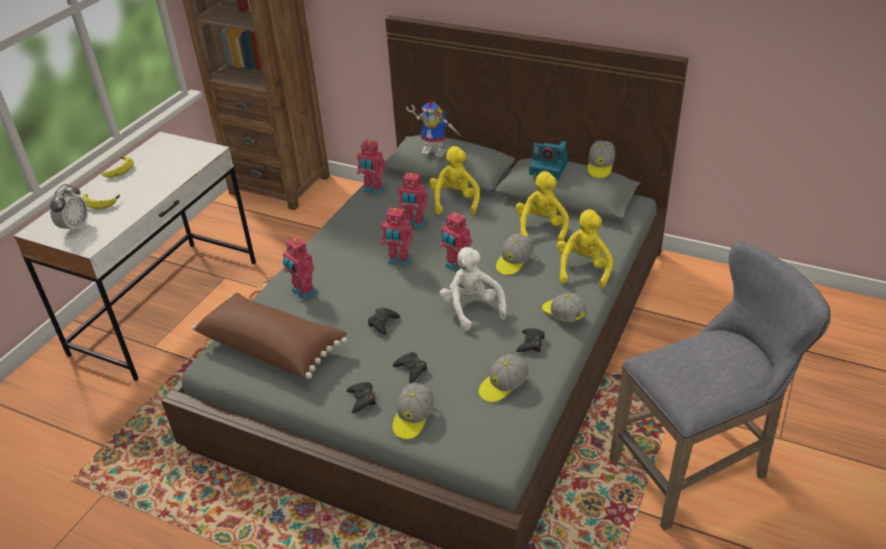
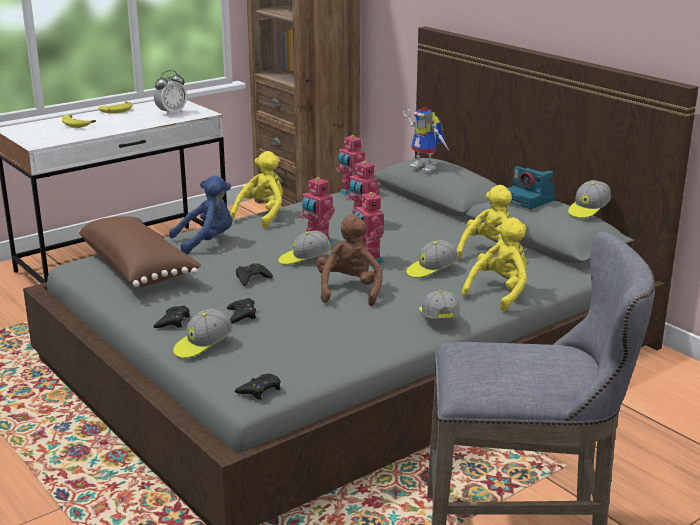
camera: 25 degrees right, 15 degrees down
alarm clock [50,184,88,234] -> alarm clock moved to [154,70,187,116]
toy robot [283,237,317,299] -> blue plush toy [169,175,233,254]
yellow plush toy [429,146,480,215] -> yellow plush toy moved to [230,151,283,228]
white plush toy [439,247,507,331] -> brown plush toy [316,214,383,306]
cap [479,354,529,402] -> cap moved to [278,231,331,265]
black game controller [516,328,545,352] -> black game controller moved to [235,374,281,400]

